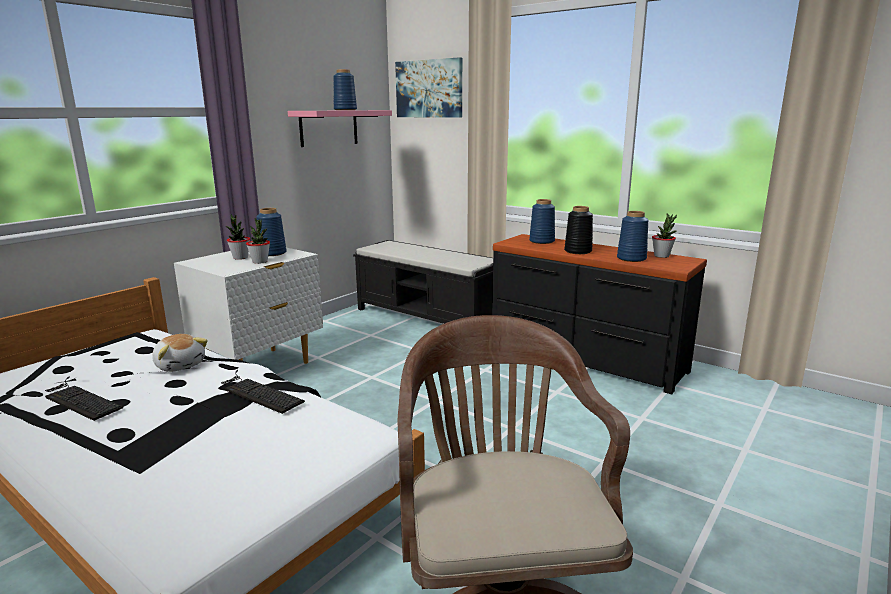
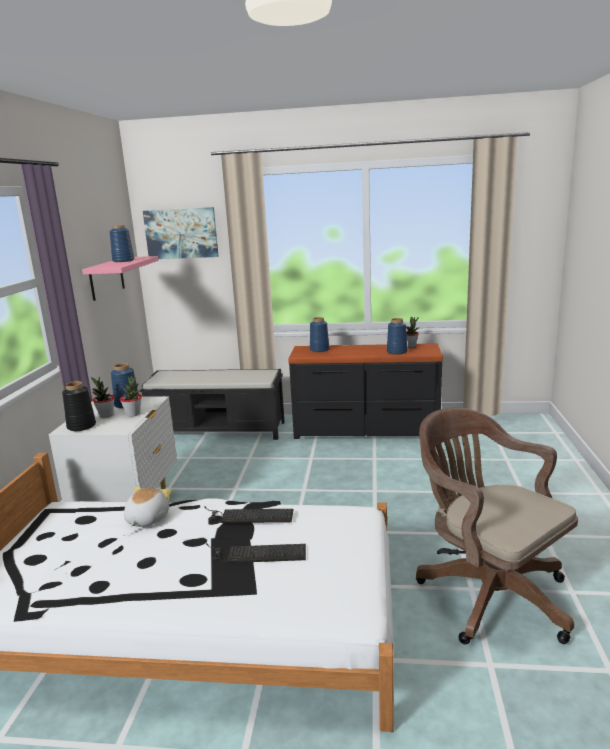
camera: 30 degrees left, 0 degrees up
keyboard [45,377,123,421] -> keyboard moved to [206,543,306,563]
plush toy [152,334,208,372] -> plush toy turned 90 degrees counterclockwise [124,486,172,527]
black vase [564,206,593,254] -> black vase moved to [62,381,96,431]

